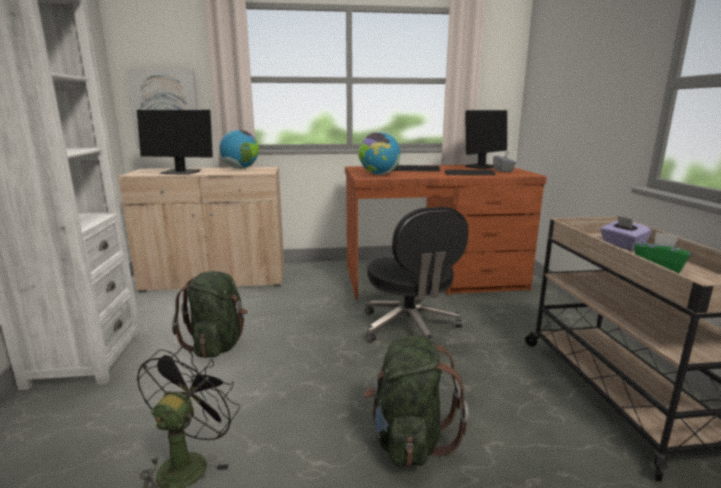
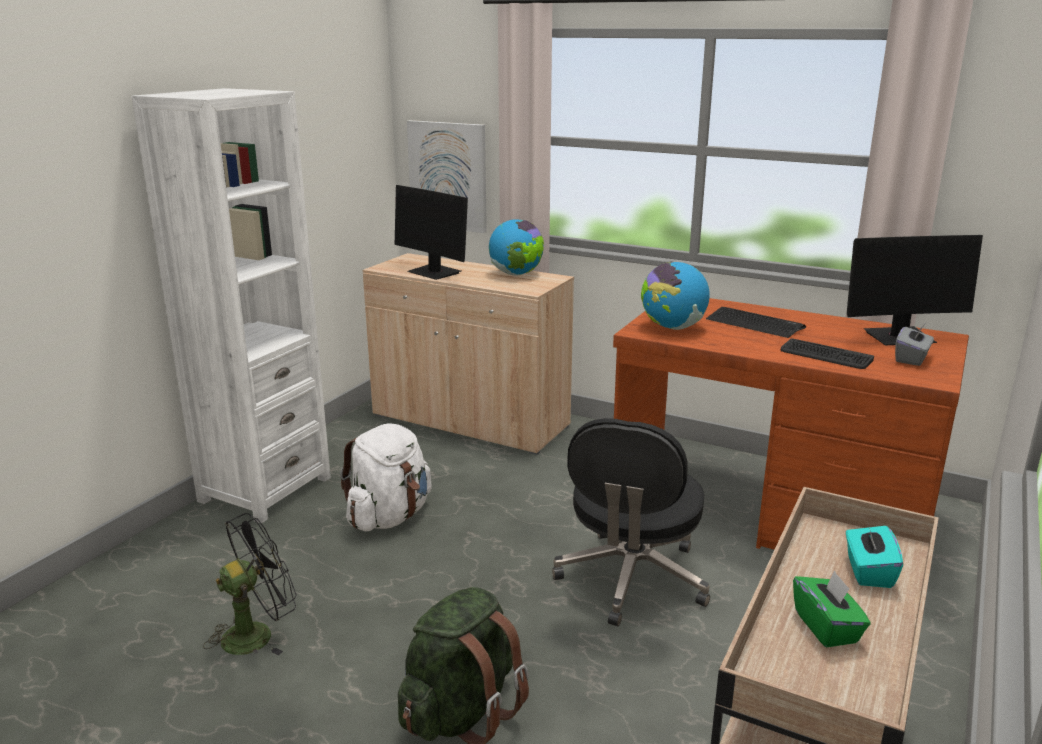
camera: 35 degrees right, 5 degrees up
green backpack [172,271,248,358] -> white backpack [340,423,432,531]
purple tissue box [600,215,652,251] -> turquoise tissue box [846,519,903,588]

